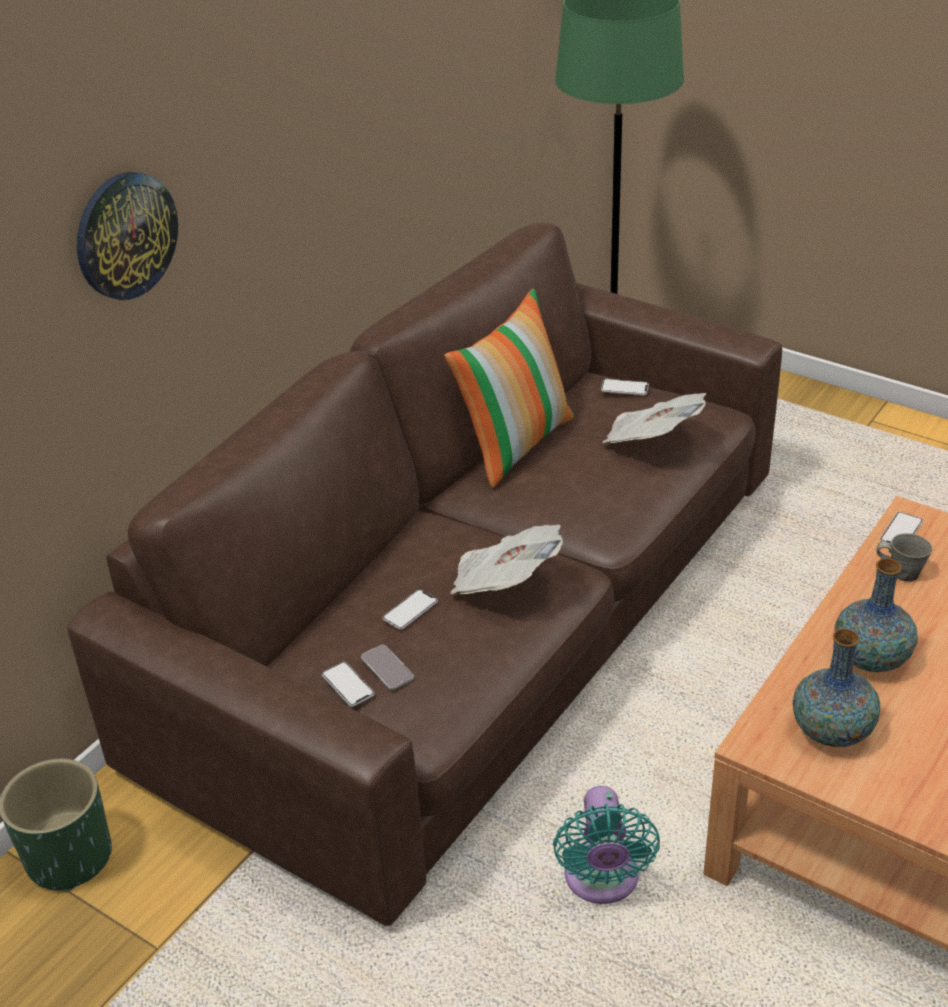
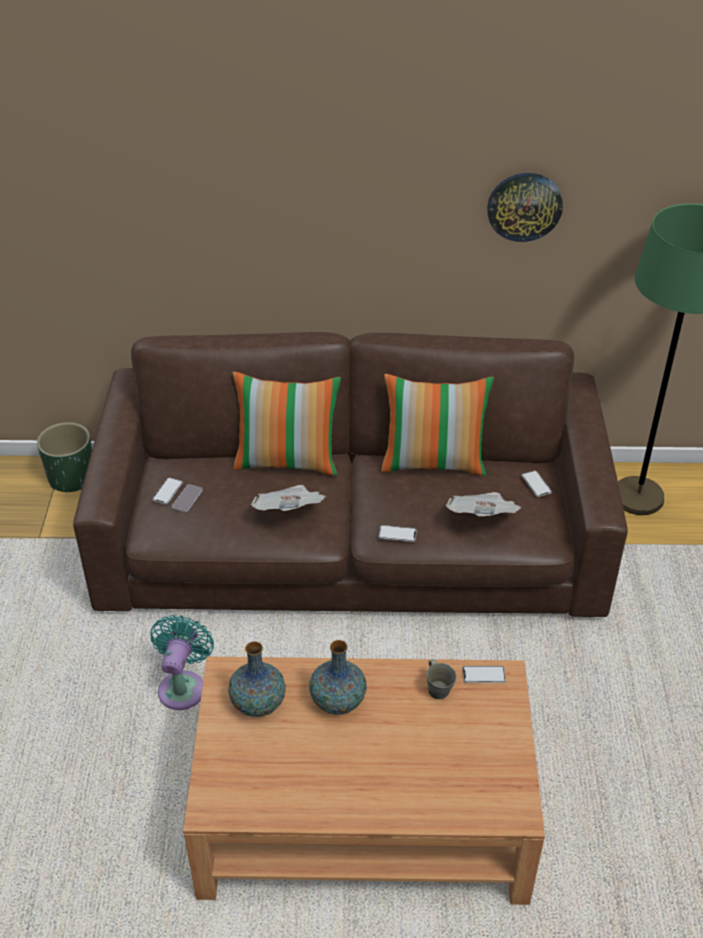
camera: 55 degrees right, 5 degrees up
wall clock [77,172,178,300] -> wall clock moved to [487,173,563,242]
phone [382,589,438,630] -> phone moved to [378,525,417,542]
turquoise fan [553,786,660,904] -> turquoise fan turned 135 degrees clockwise [150,615,214,710]
none -> pillow [233,372,341,476]

